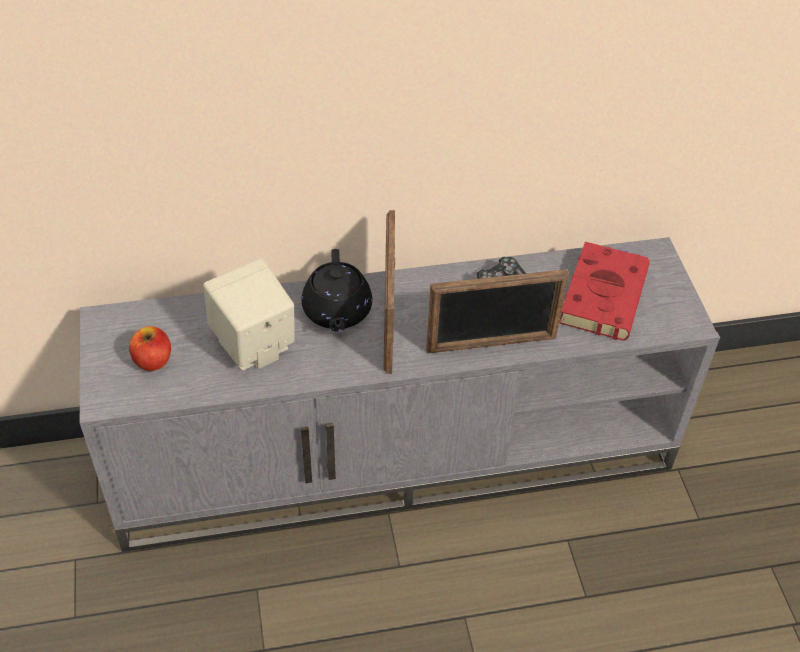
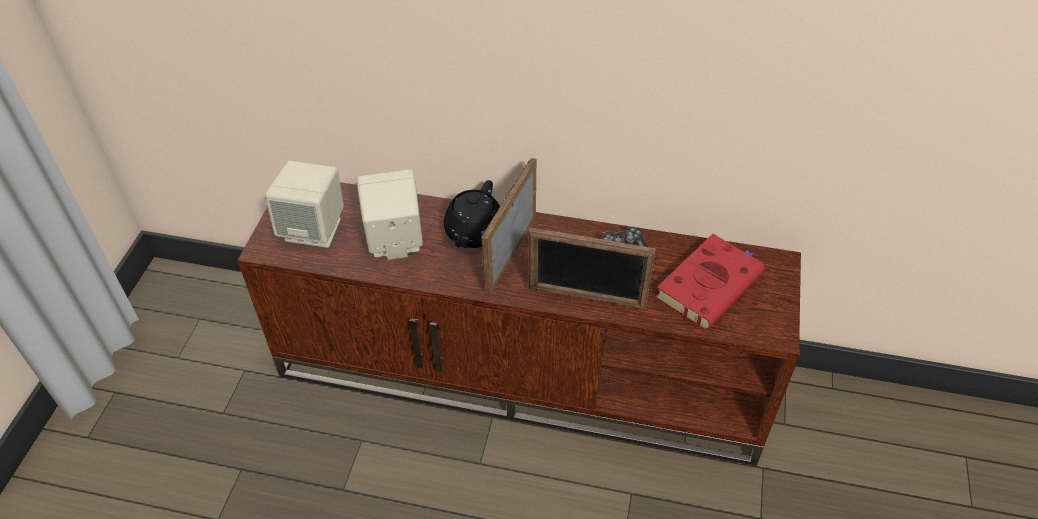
camera: 25 degrees right, 0 degrees up
grey tv stand [80,237,720,552] -> brown tv stand [237,182,801,466]
apple [129,326,171,371] -> beige speaker [265,161,344,248]

